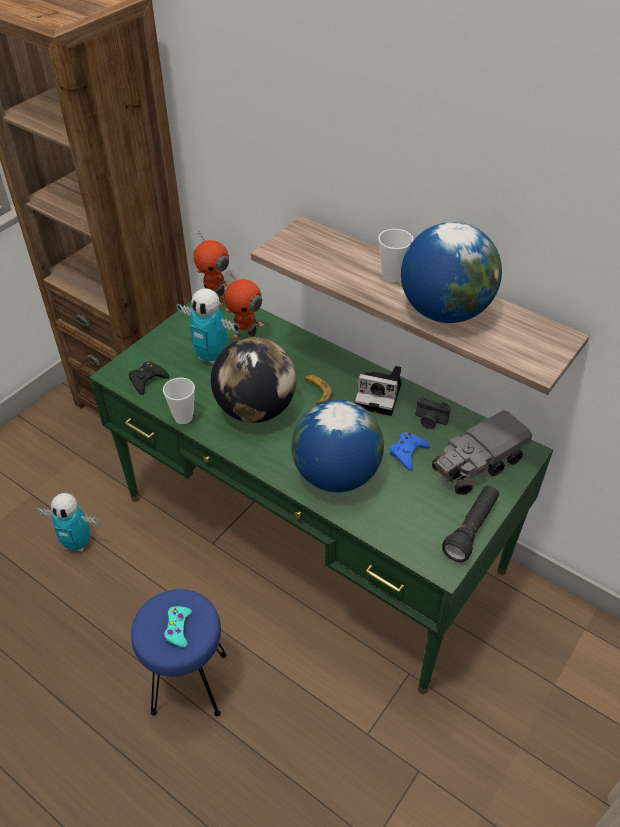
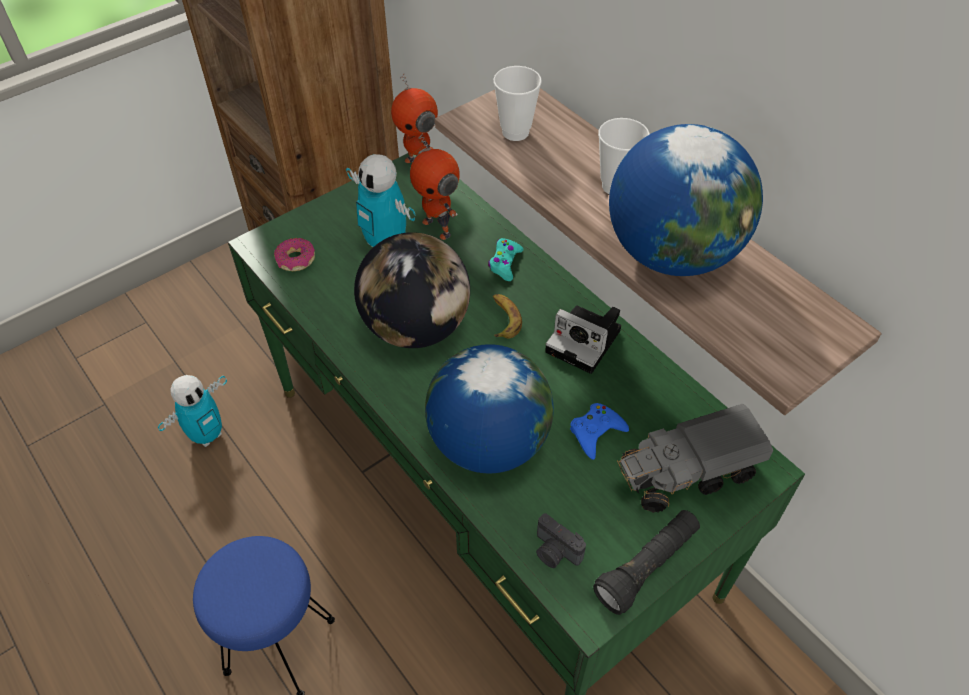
camera: 15 degrees right, 5 degrees up
toy robot [36,493,100,552] -> toy robot turned 75 degrees counterclockwise [158,375,227,447]
black game controller [128,362,169,395] -> donut [274,238,315,271]
cup [163,378,195,424] -> cup moved to [493,66,542,141]
turquoise game controller [163,606,192,648] -> turquoise game controller moved to [488,238,523,281]
camera [415,397,451,429] -> camera moved to [536,514,586,568]

